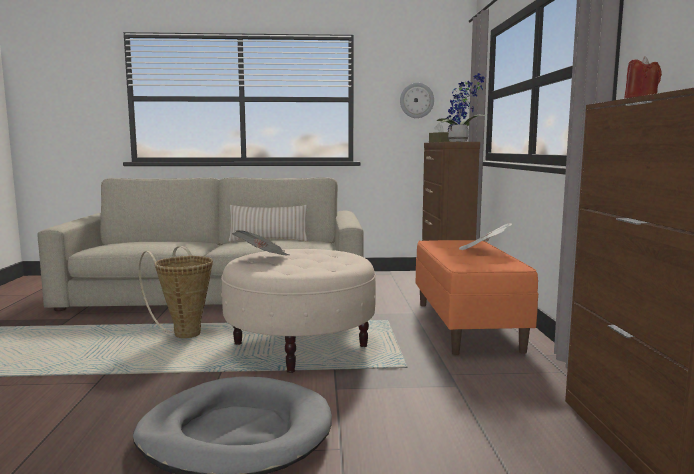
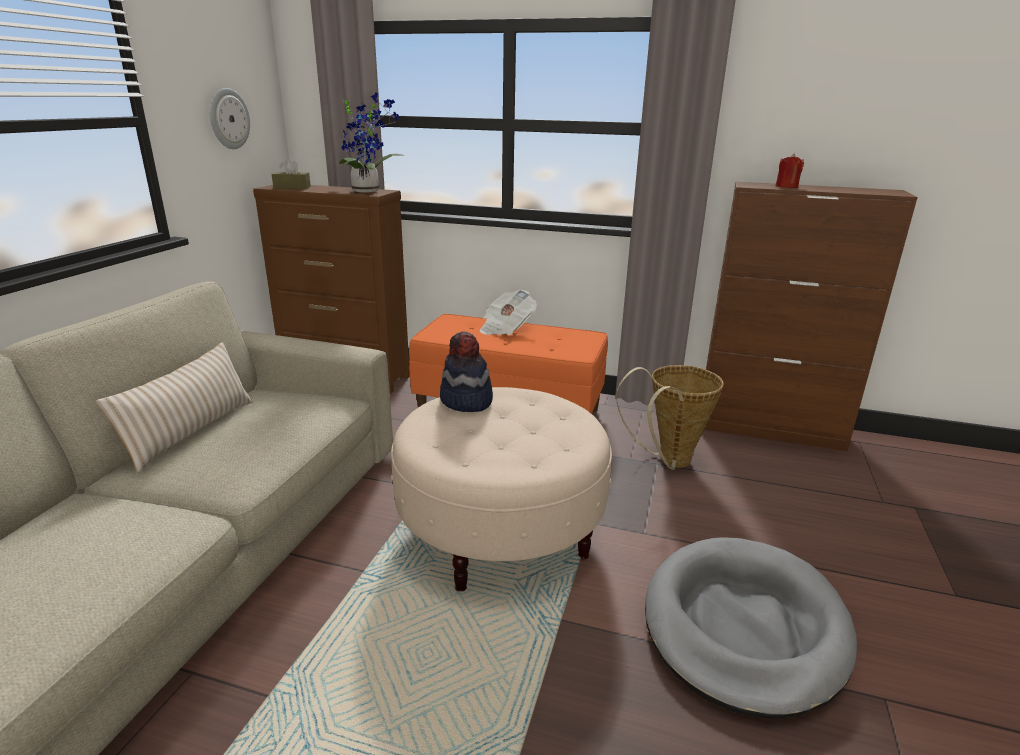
camera: 70 degrees left, 15 degrees up
basket [138,246,213,338] -> basket moved to [616,365,724,470]
newspaper [232,230,289,255] -> none
none -> hat [440,331,493,412]

